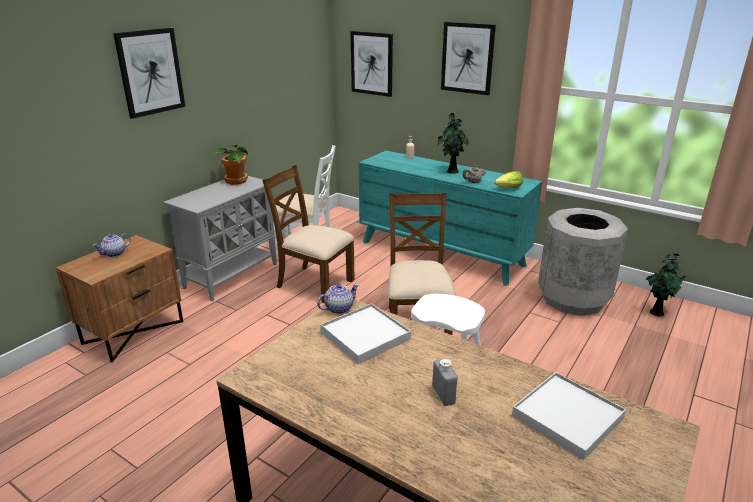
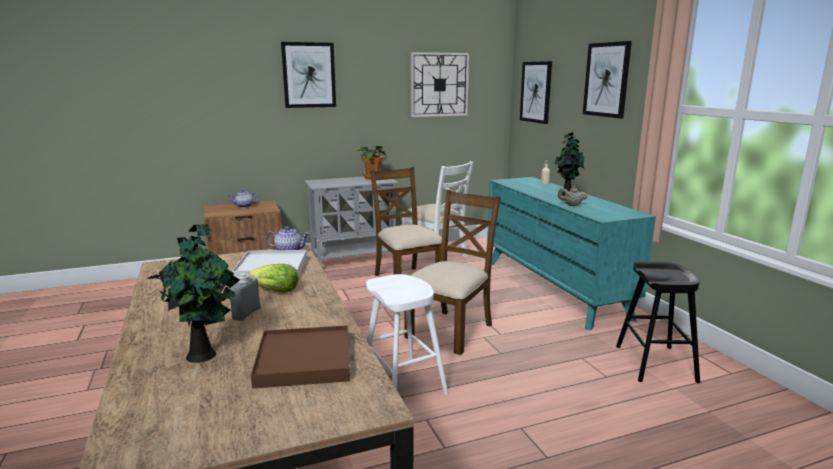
camera: 35 degrees right, 10 degrees down
lettuce [494,171,523,188] -> lettuce moved to [248,264,299,293]
white tray [512,372,626,460] -> brown tray [251,325,350,389]
grey trash can [538,208,628,316] -> black stool [616,261,700,383]
potted plant [646,253,687,317] -> potted plant moved to [147,224,240,363]
none -> wall clock [411,52,469,117]

